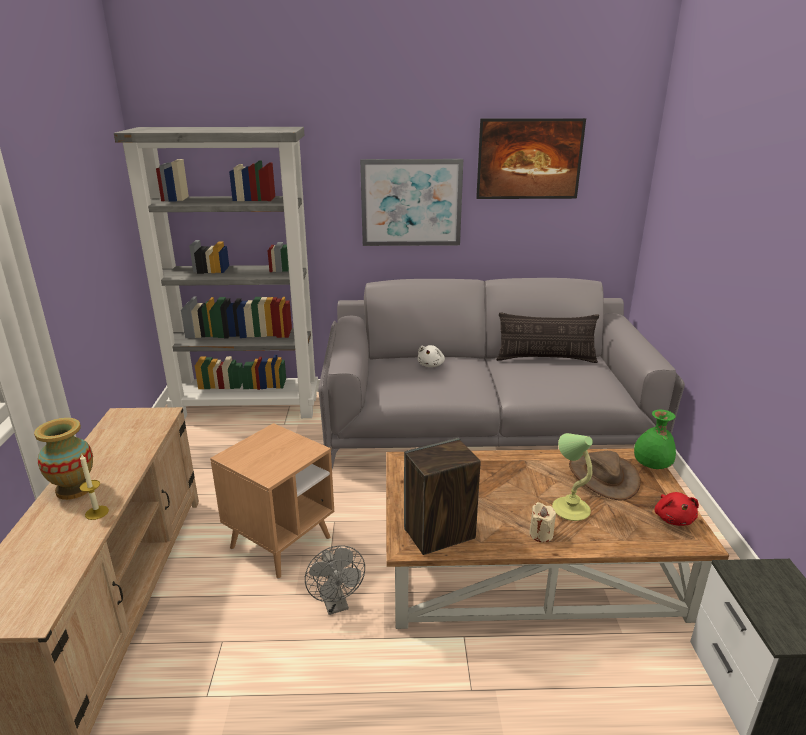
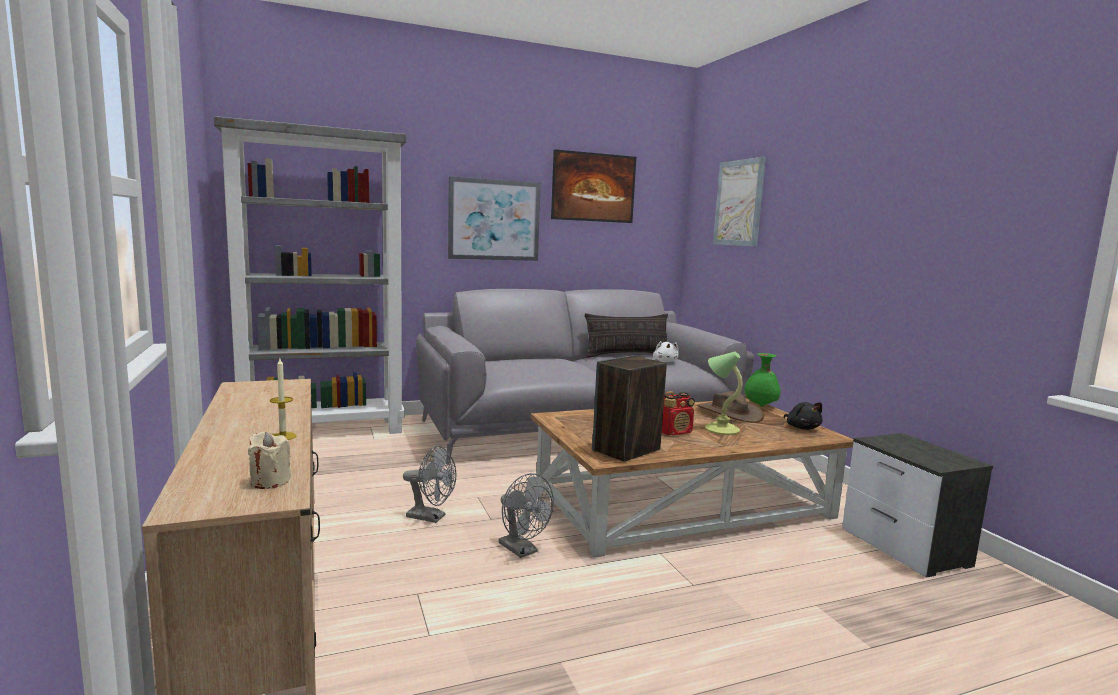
camera: 20 degrees left, 15 degrees down
vase [34,418,93,500] -> none
brown side table [210,423,334,579] -> grey fan [403,446,456,523]
white plush toy [418,345,445,367] -> white plush toy moved to [653,341,679,362]
beige candle [529,502,556,542] -> beige candle moved to [248,432,291,489]
red plush toy [655,492,699,526] -> black plush toy [784,402,823,430]
none -> radio [662,391,695,436]
none -> picture [713,157,766,247]

